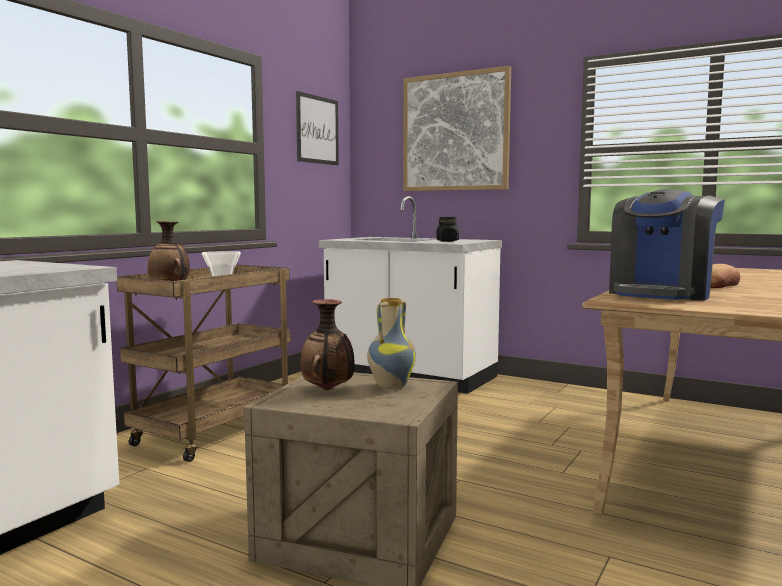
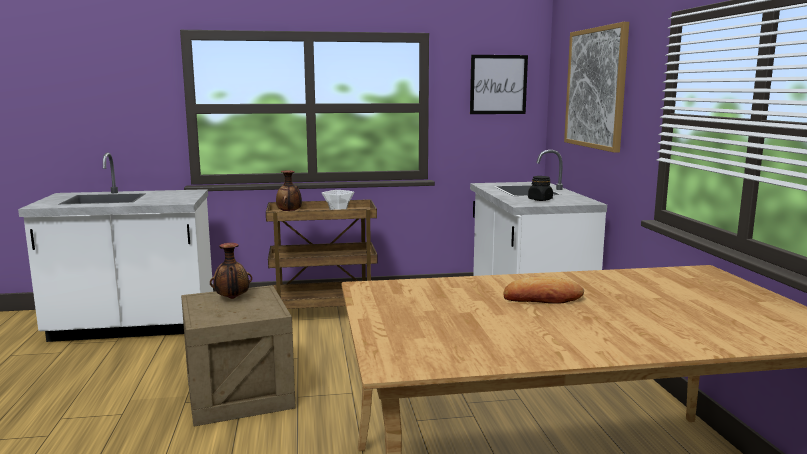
camera: 50 degrees right, 5 degrees up
vase [367,298,416,389] -> none
coffee machine [609,189,725,300] -> none

